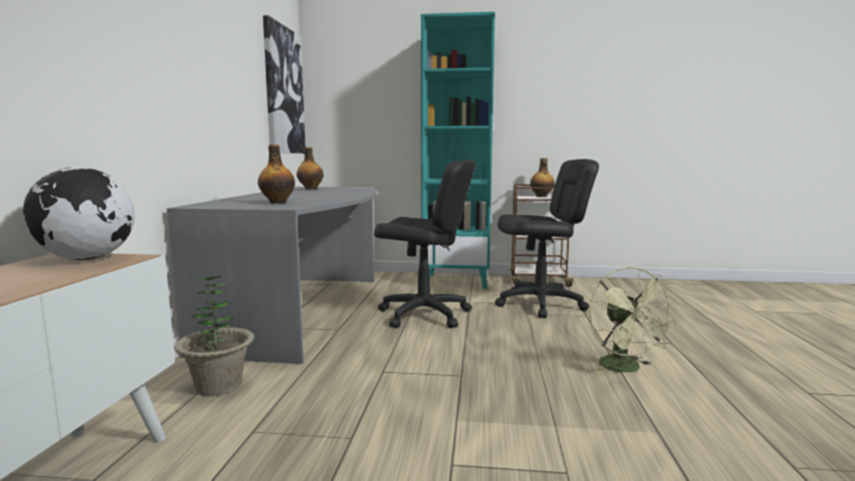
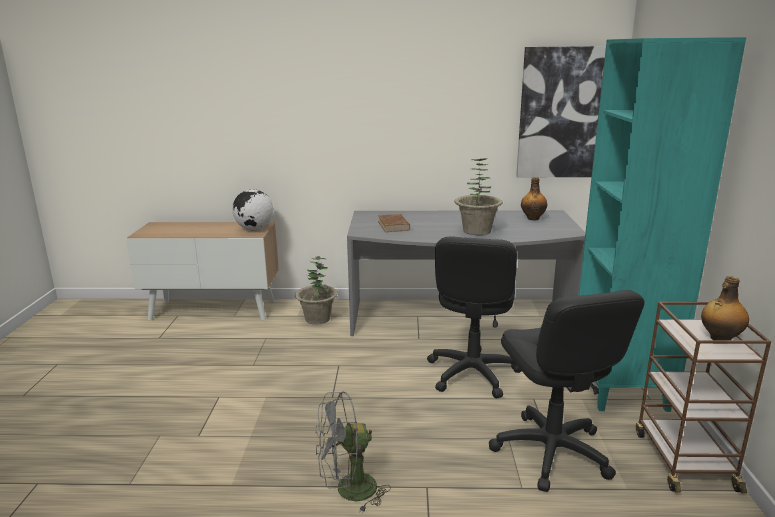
camera: 85 degrees right, 10 degrees up
bottle [258,145,295,204] -> brown book [378,214,410,232]
green fan [589,267,678,374] -> grey fan [315,391,391,513]
none -> potted plant [454,159,503,235]

